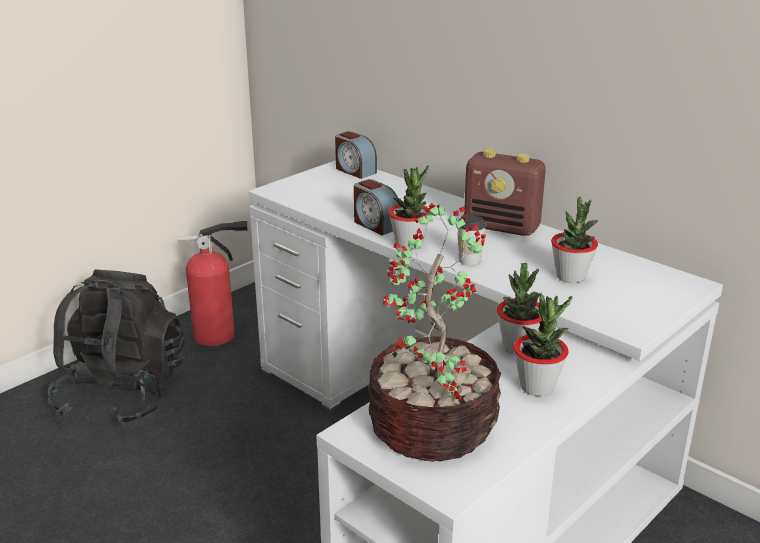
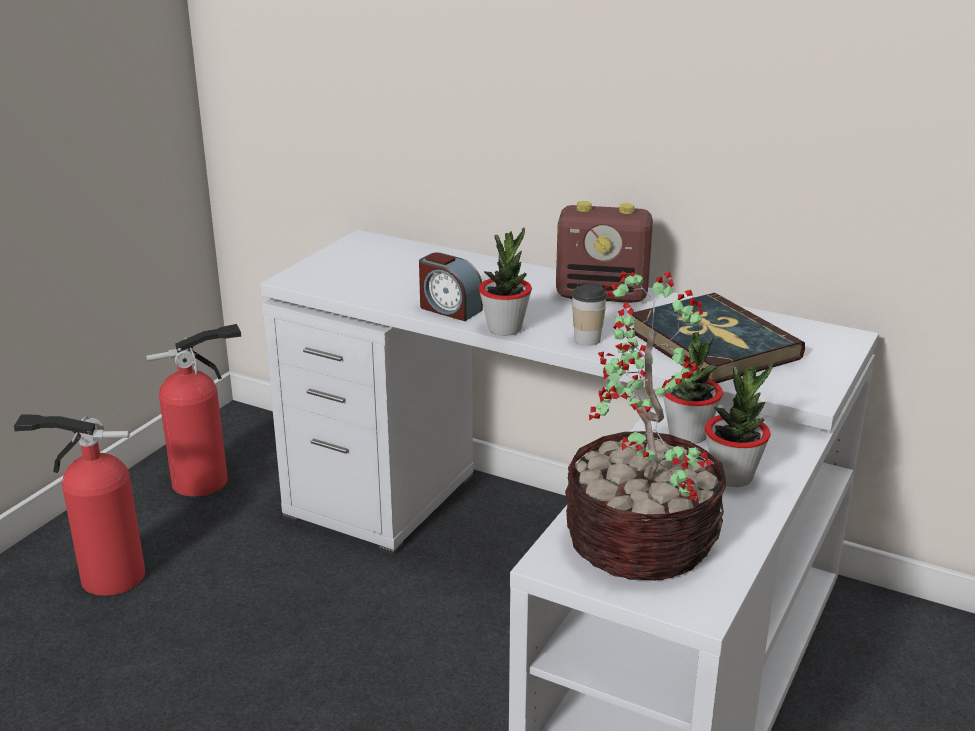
camera: 15 degrees left, 0 degrees up
black backpack [47,269,186,426] -> fire extinguisher [14,414,145,596]
alarm clock [335,131,377,179] -> none
potted plant [551,196,598,283] -> book [632,293,805,383]

